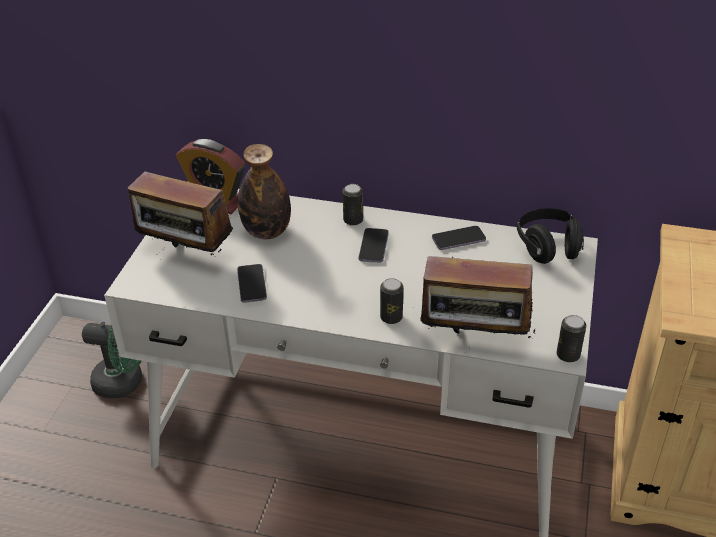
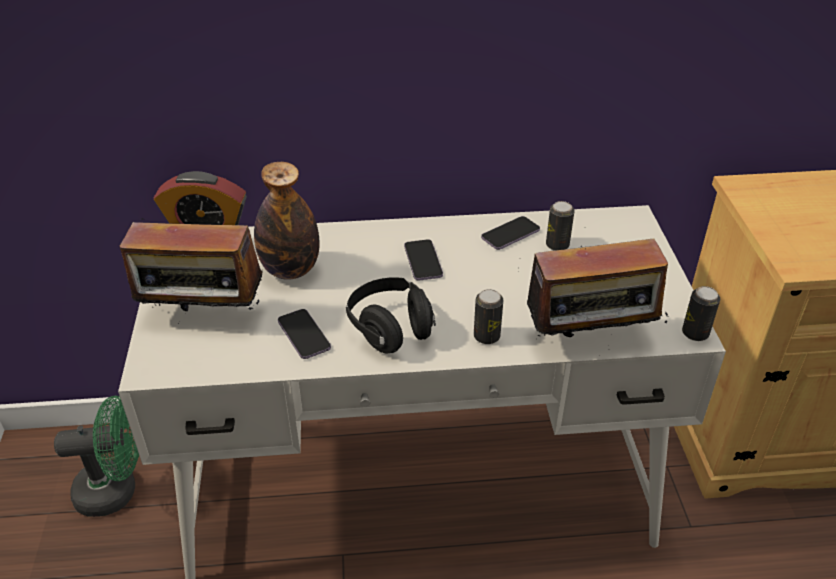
camera: 20 degrees left, 0 degrees up
can [343,184,363,226] -> can moved to [546,201,575,251]
black headphones [517,208,584,264] -> black headphones moved to [346,277,436,353]

